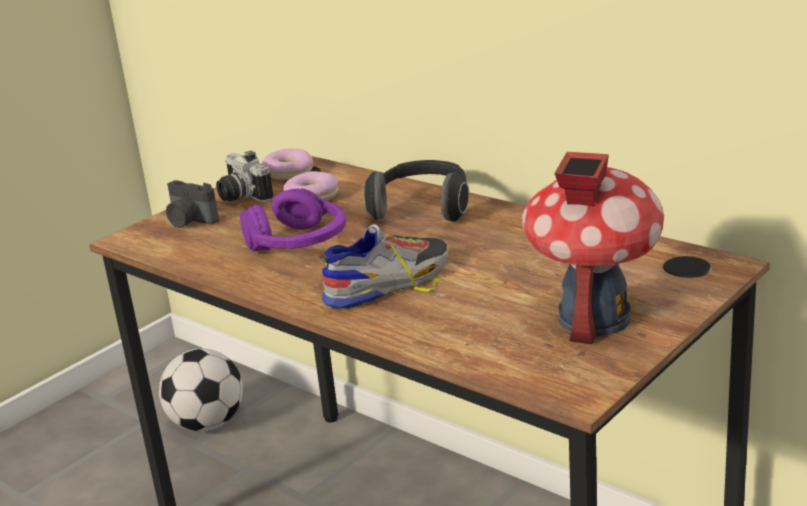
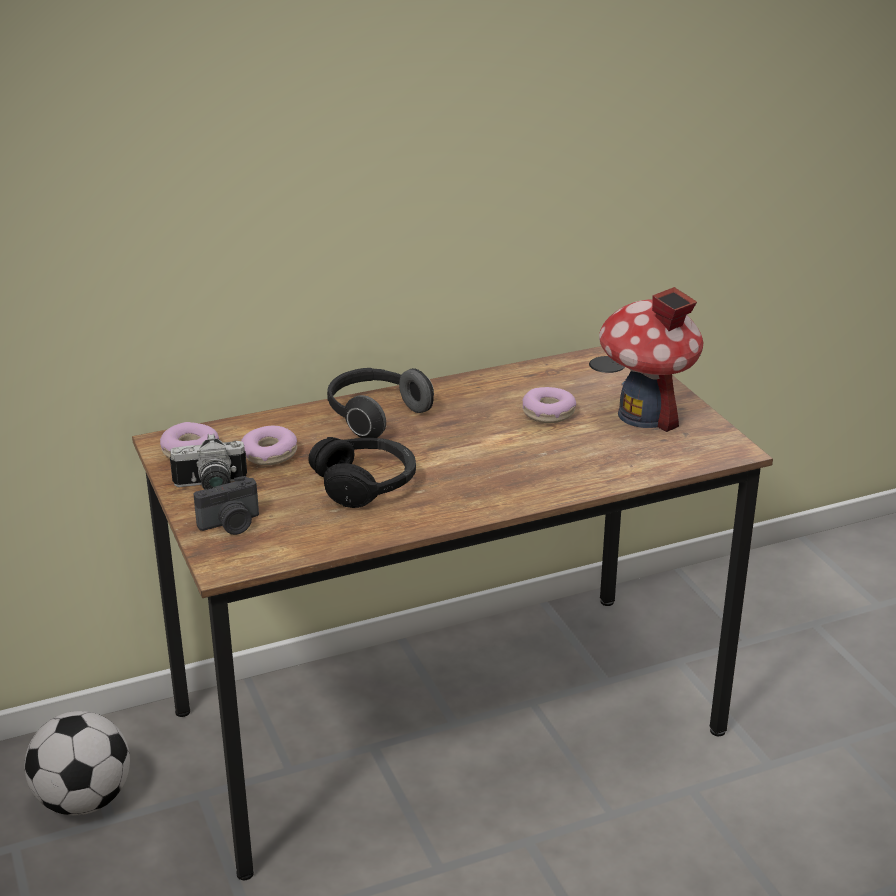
camera: 65 degrees left, 5 degrees up
purple headphones [240,188,346,251] -> black headphones [308,437,416,508]
shoe [319,224,449,310] -> none
none -> donut [522,387,576,423]

